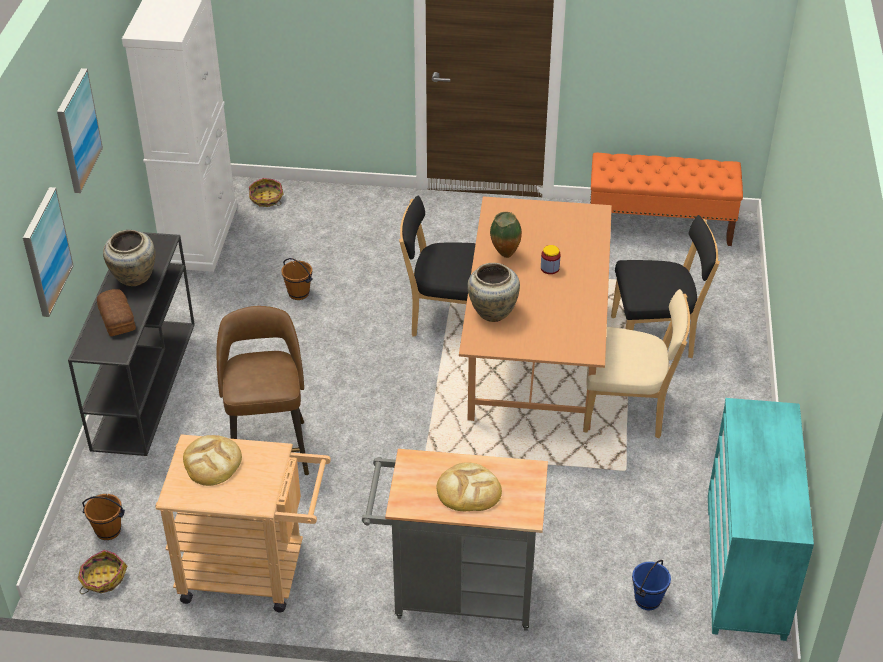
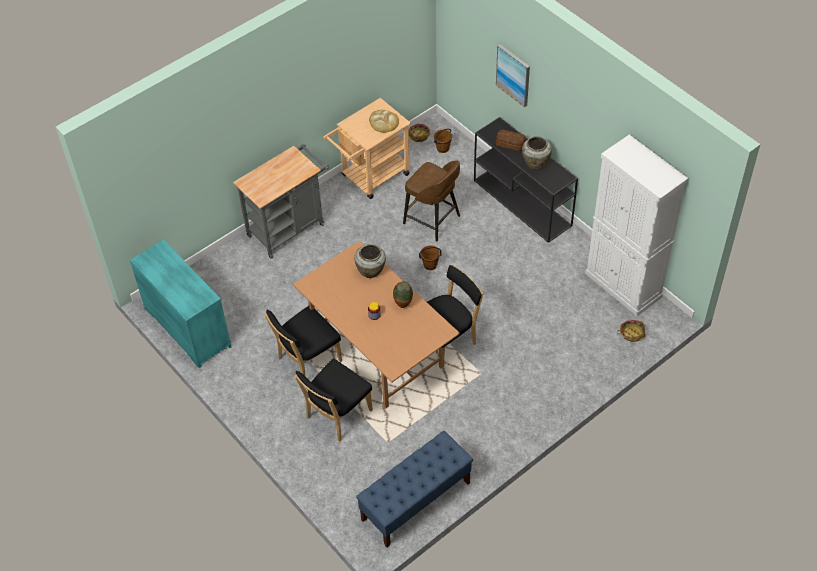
camera: 135 degrees right, 10 degrees up
picture [57,68,103,193] -> none
brown bucket [281,258,313,300] -> brown bucket moved to [419,245,442,270]
bread [437,462,502,511] -> none
beige chair [583,289,690,438] -> black chair [264,306,342,377]
orange bench [590,153,743,246] -> blue bench [356,431,473,548]
blue bucket [632,560,671,610] -> none

